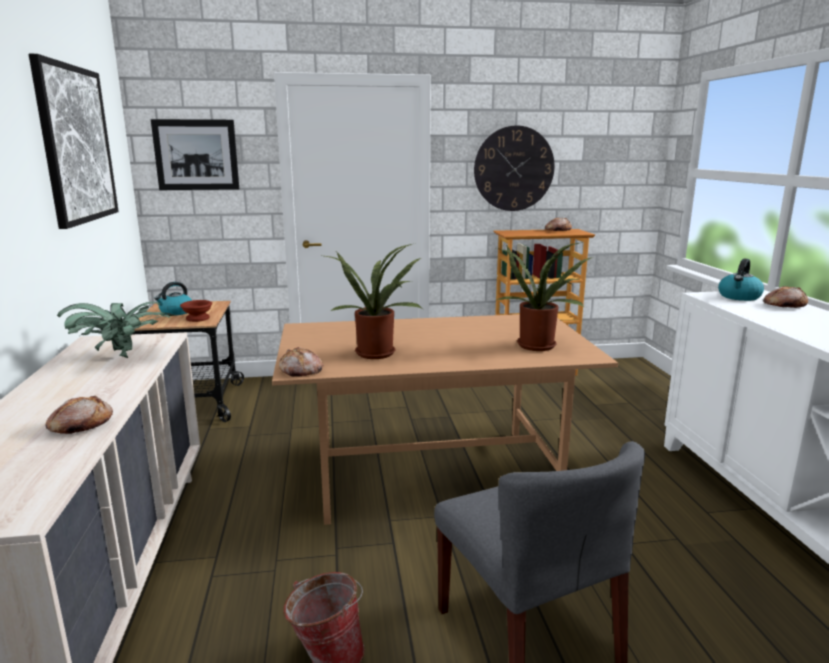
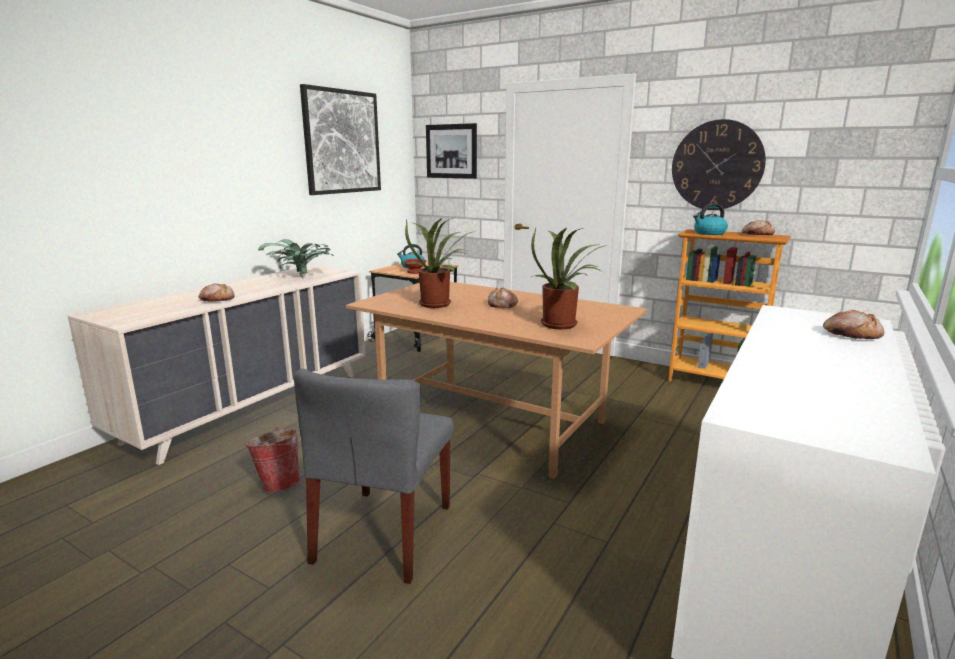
camera: 40 degrees right, 0 degrees up
bread [279,347,324,377] -> bread moved to [488,287,518,308]
kettle [718,259,764,301] -> kettle moved to [693,203,728,235]

